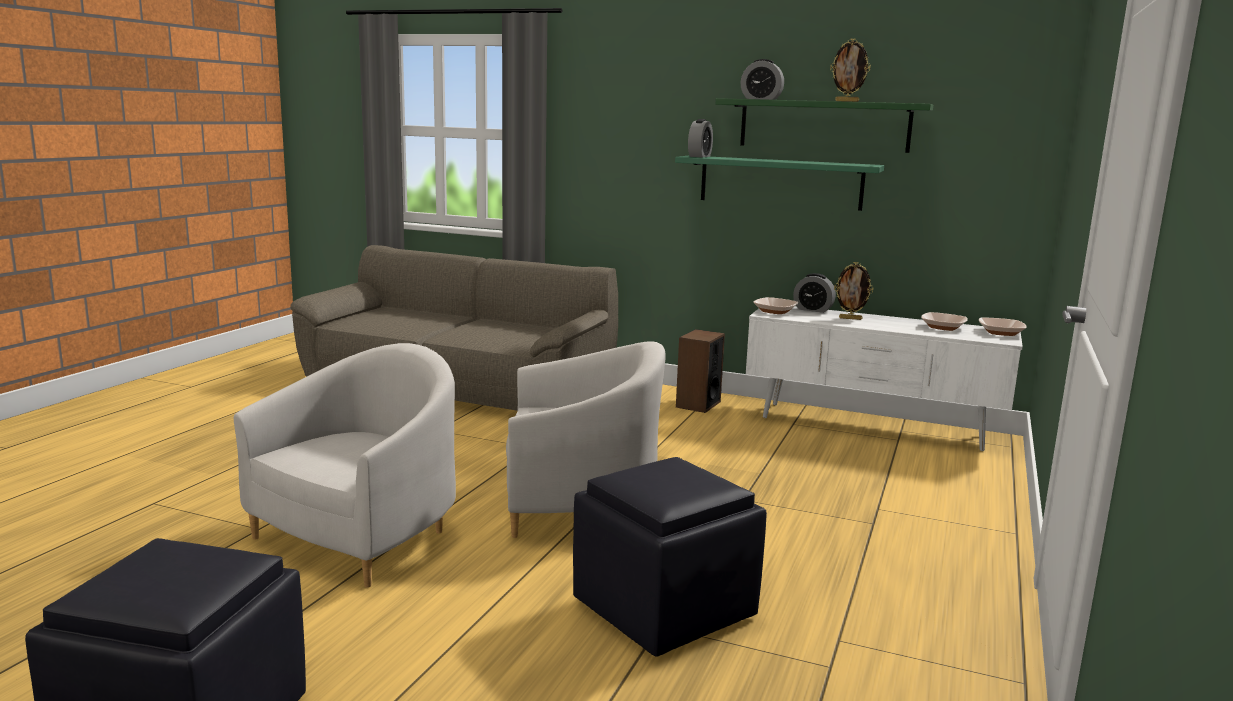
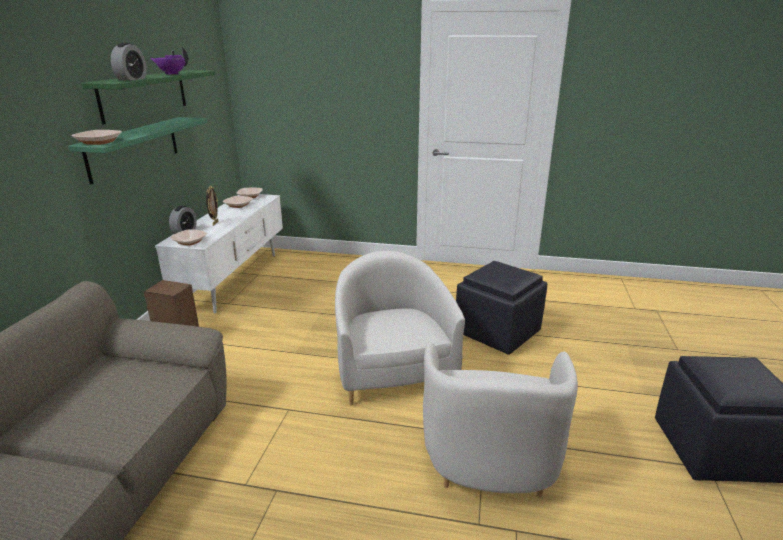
camera: 100 degrees left, 10 degrees up
white armchair [234,343,456,588] -> white armchair turned 105 degrees counterclockwise [423,342,578,498]
alarm clock [688,119,713,157] -> bowl [71,130,122,145]
picture frame [830,39,871,102] -> purple teapot [150,47,188,75]

